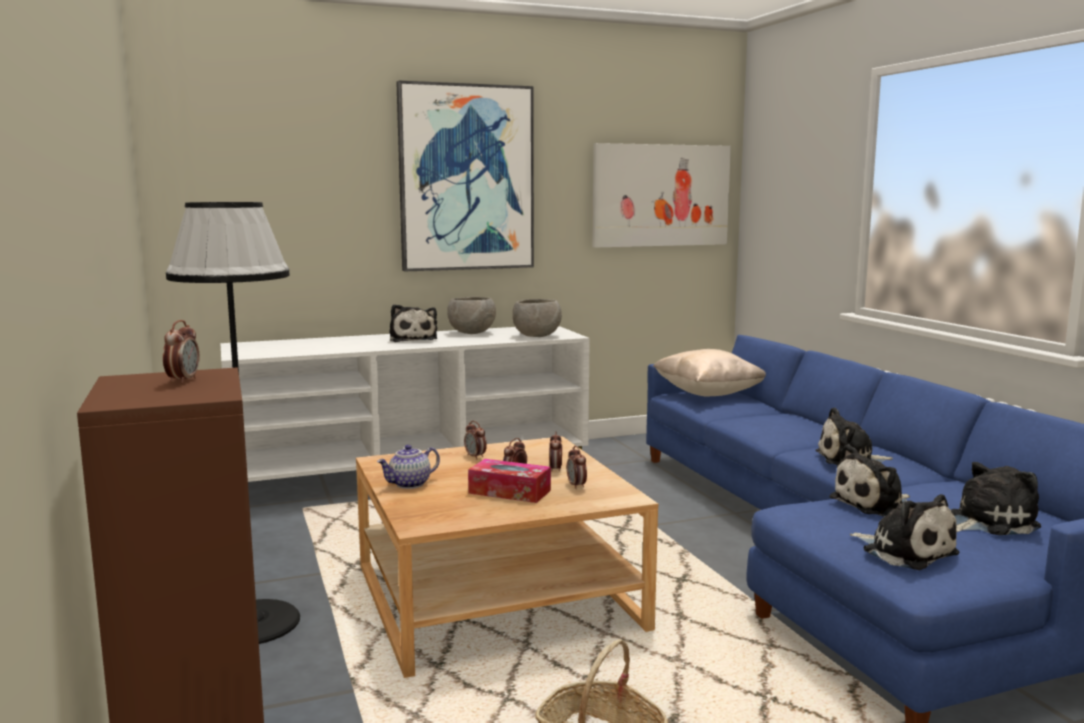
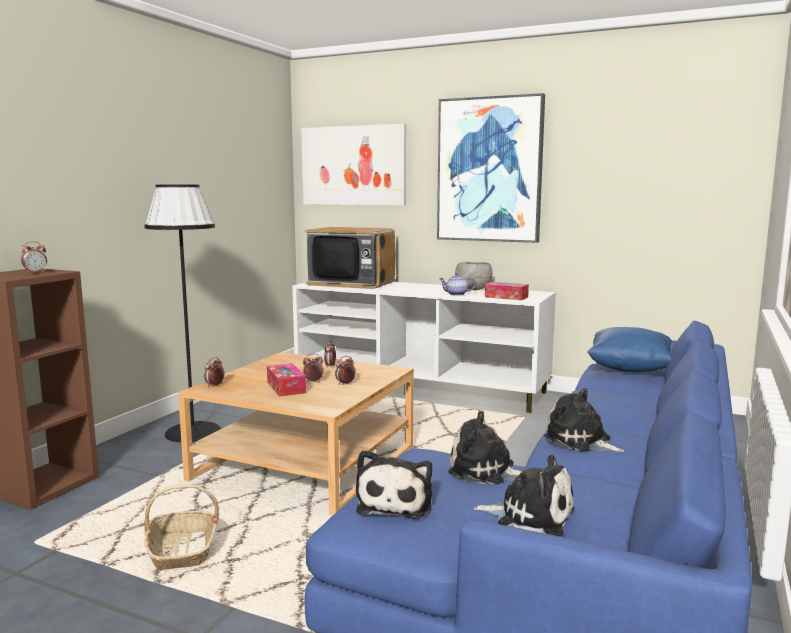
camera: 45 degrees right, 0 degrees up
teapot [377,445,440,489] -> teapot moved to [439,273,475,296]
plush toy [389,304,437,342] -> none
grey bowl [512,299,562,337] -> tissue box [485,282,529,300]
alarm clock [567,446,587,489] -> alarm clock moved to [204,357,225,387]
picture [592,143,731,248] -> picture moved to [301,124,406,205]
beige pillow [653,349,766,396] -> blue pillow [588,327,672,372]
none -> television [304,227,396,289]

